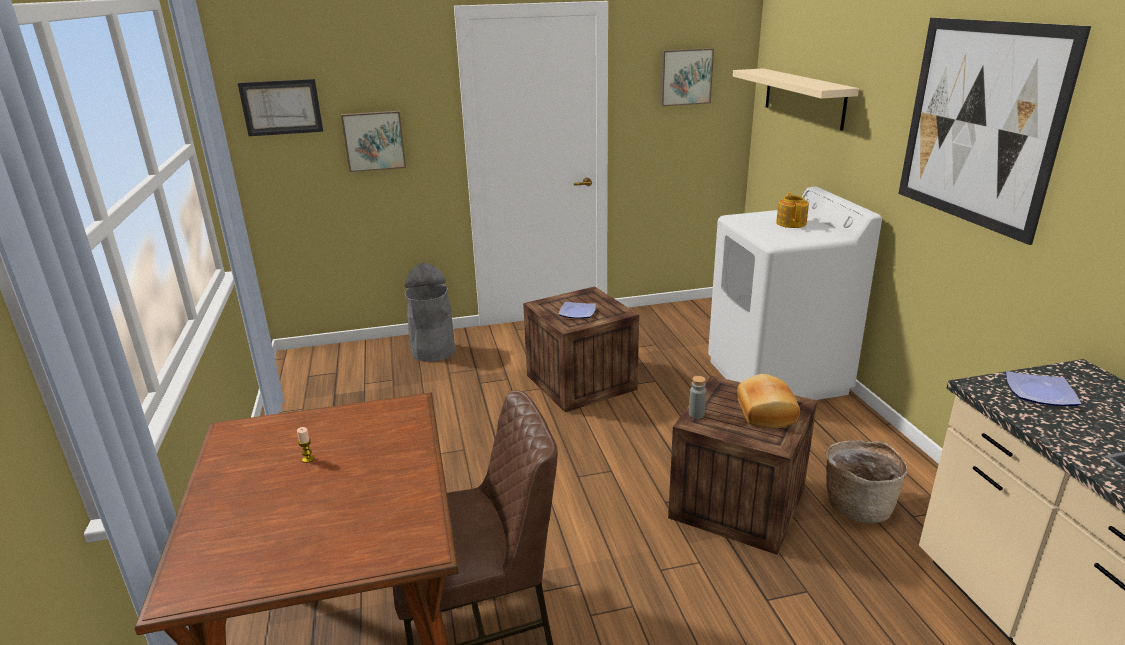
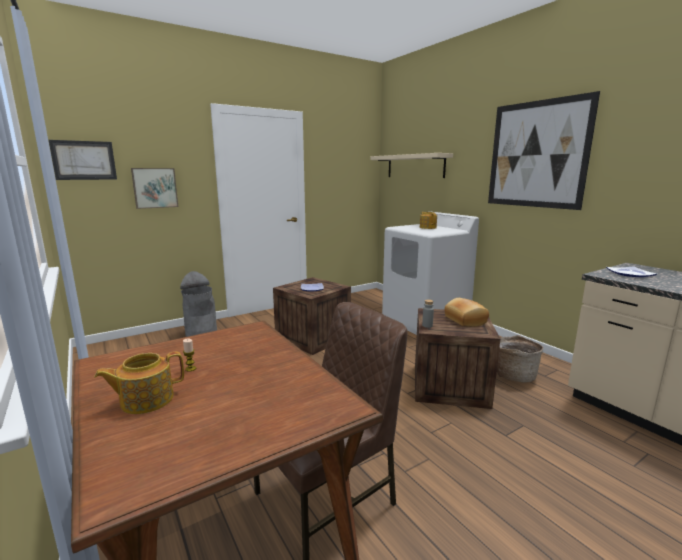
camera: 20 degrees left, 10 degrees down
picture [660,48,714,106] -> none
none -> teapot [94,352,184,414]

